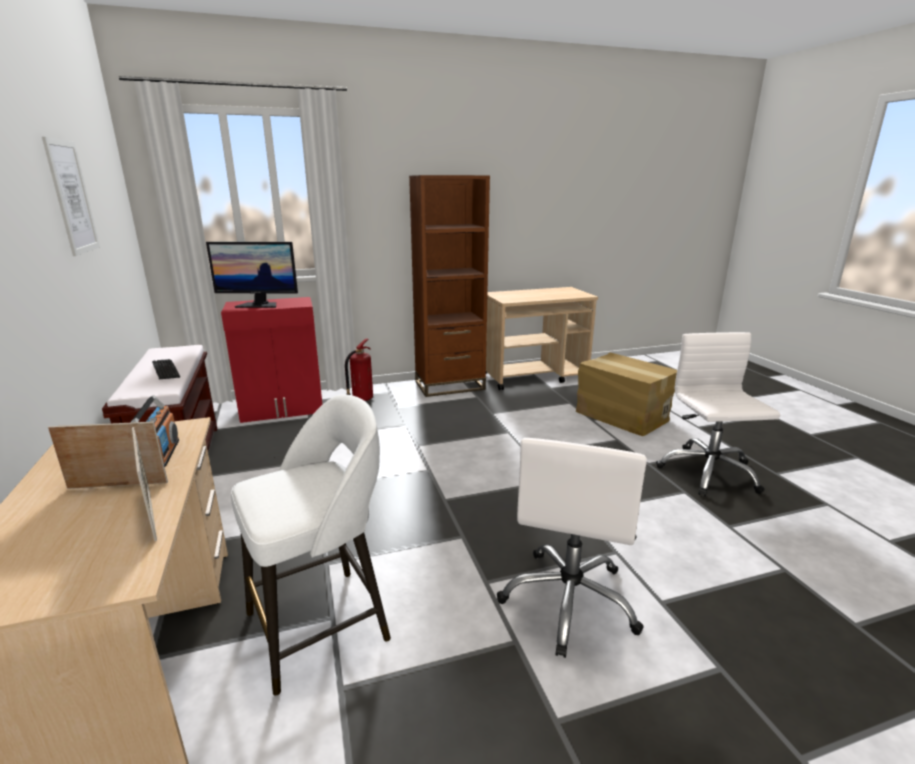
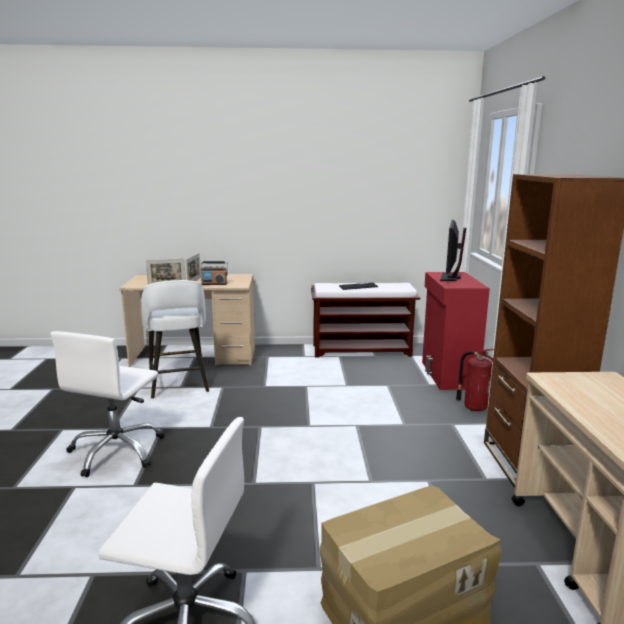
camera: 105 degrees right, 5 degrees down
picture [42,137,100,256] -> none
white office chair [497,438,647,658] -> white office chair turned 105 degrees counterclockwise [51,331,164,477]

